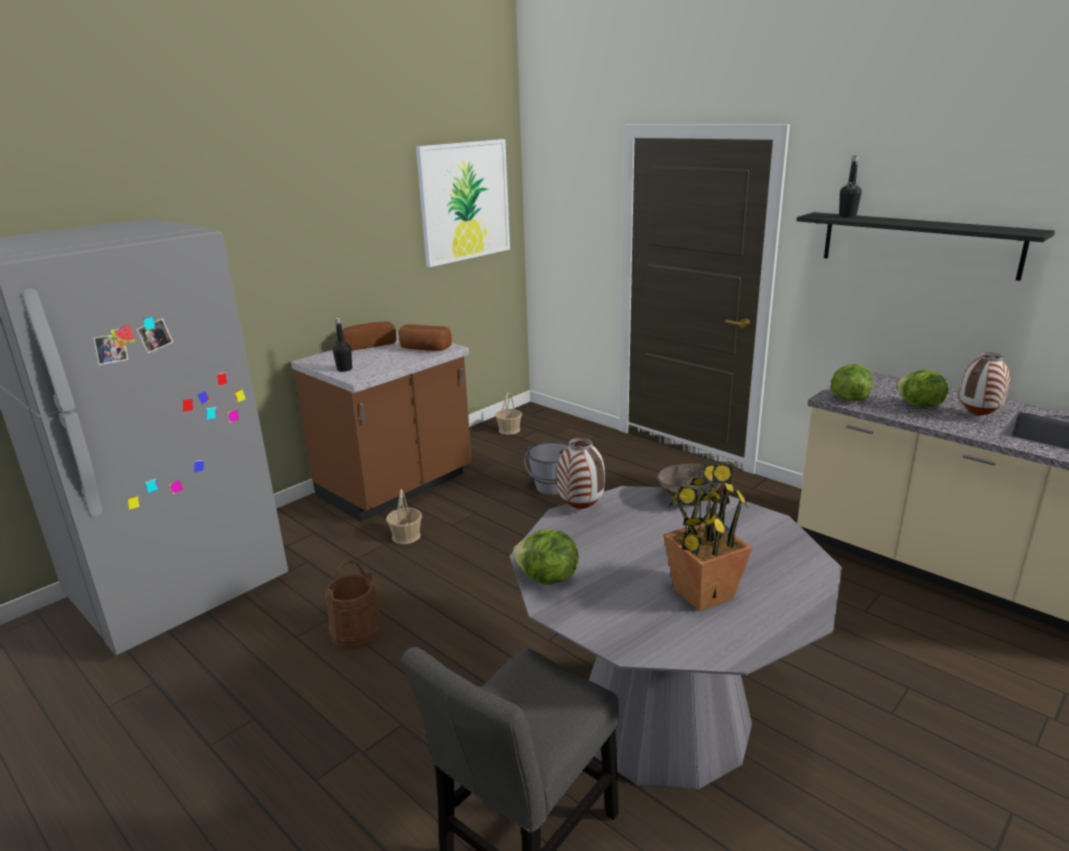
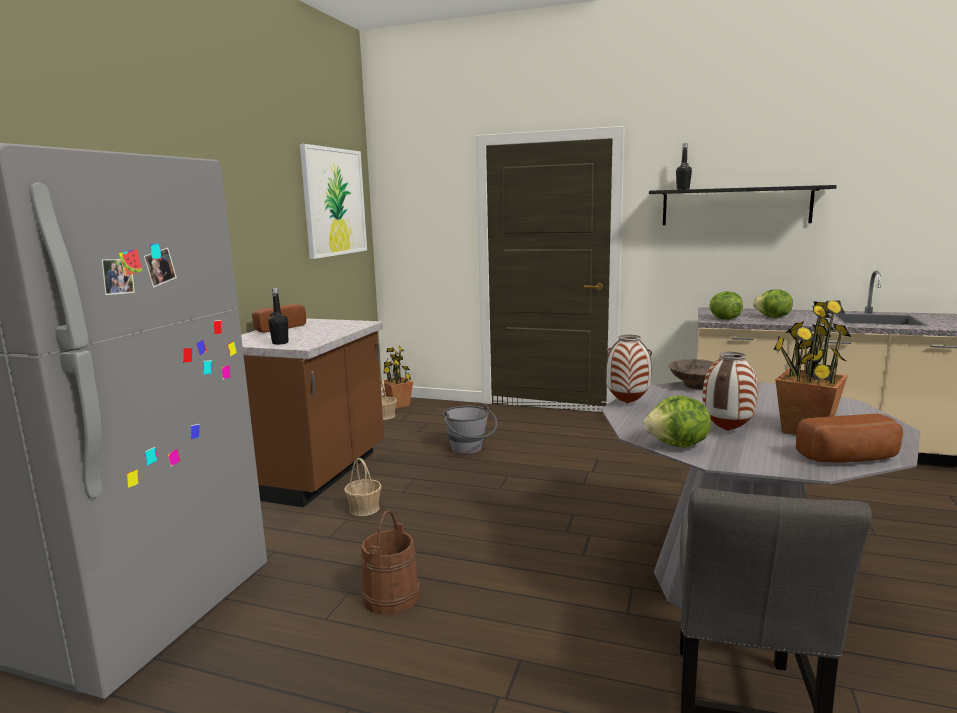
camera: 25 degrees left, 10 degrees down
bread [398,324,452,351] -> bread moved to [796,414,903,463]
vase [959,352,1010,416] -> vase moved to [703,352,758,431]
none -> potted plant [381,346,413,409]

